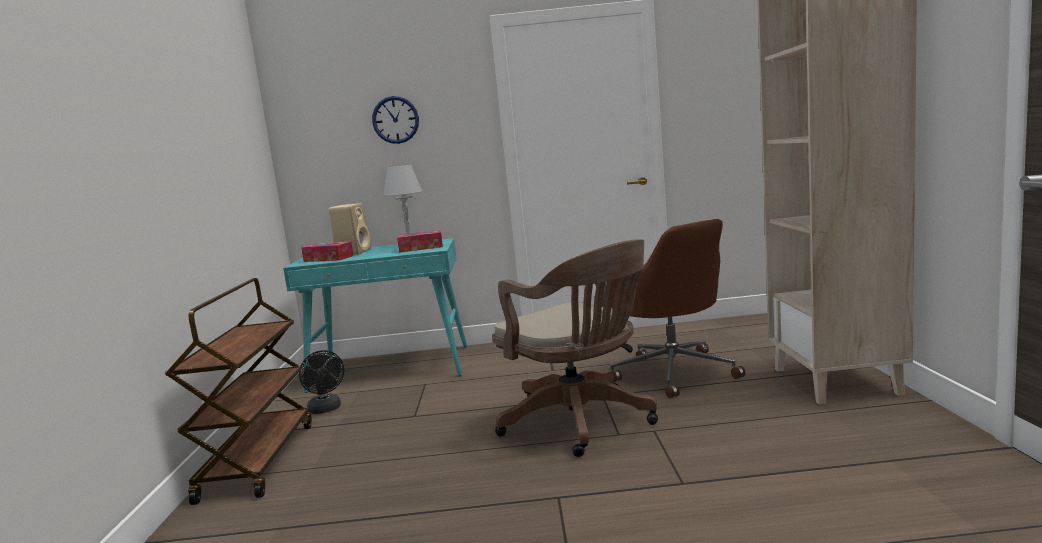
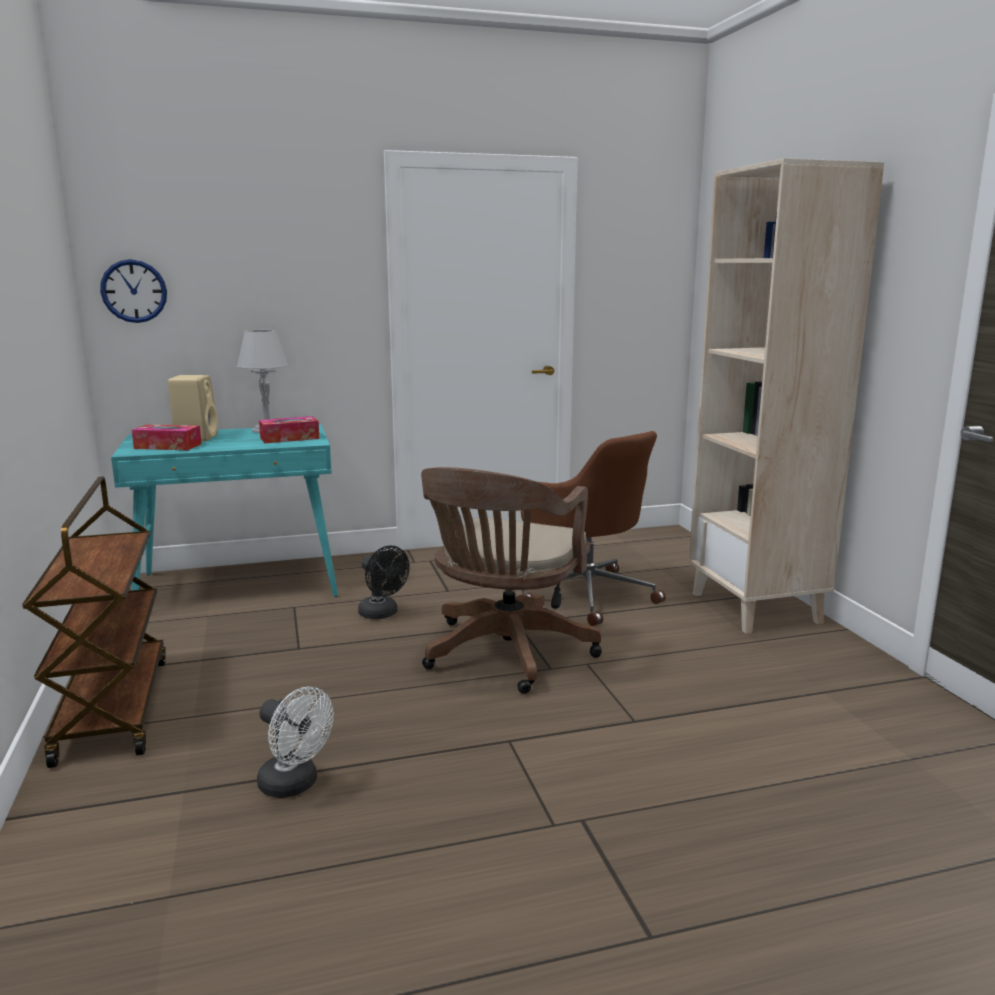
camera: 15 degrees left, 5 degrees up
black fan [299,350,344,414] -> black fan moved to [358,546,410,619]
wall clock [372,96,419,144] -> wall clock moved to [100,259,167,323]
brown office chair [492,239,658,457] -> brown office chair turned 75 degrees clockwise [421,467,602,694]
none -> white fan [257,687,334,798]

